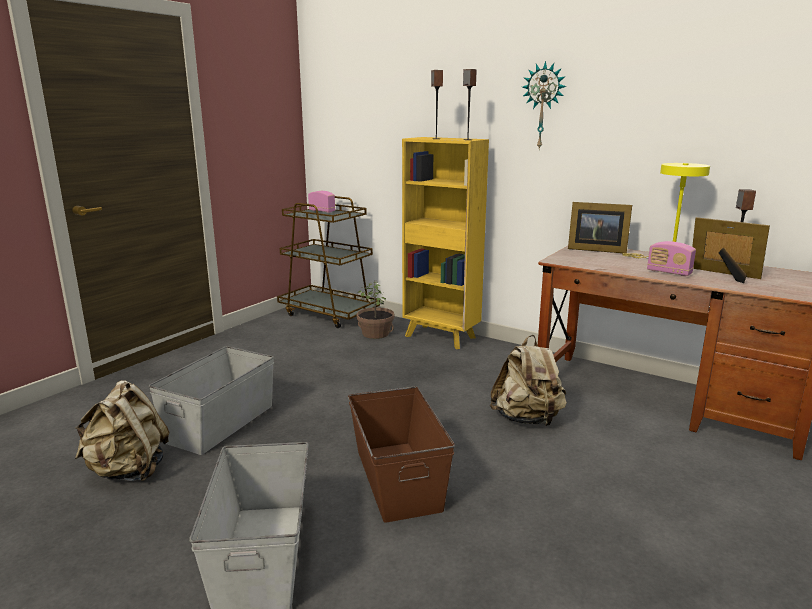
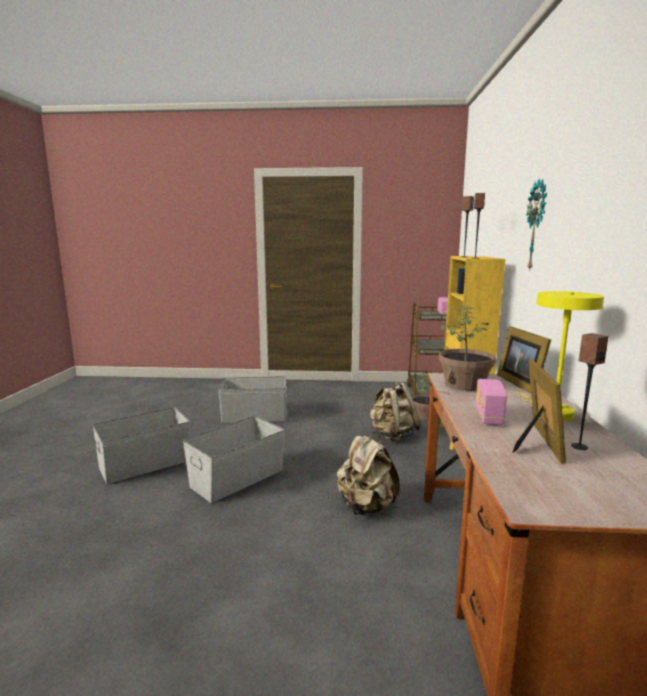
camera: 60 degrees right, 5 degrees down
beige backpack [75,380,169,482] -> beige backpack moved to [369,382,421,441]
brown storage box [348,386,455,523] -> grey storage box [183,416,285,503]
none -> potted plant [439,305,496,391]

